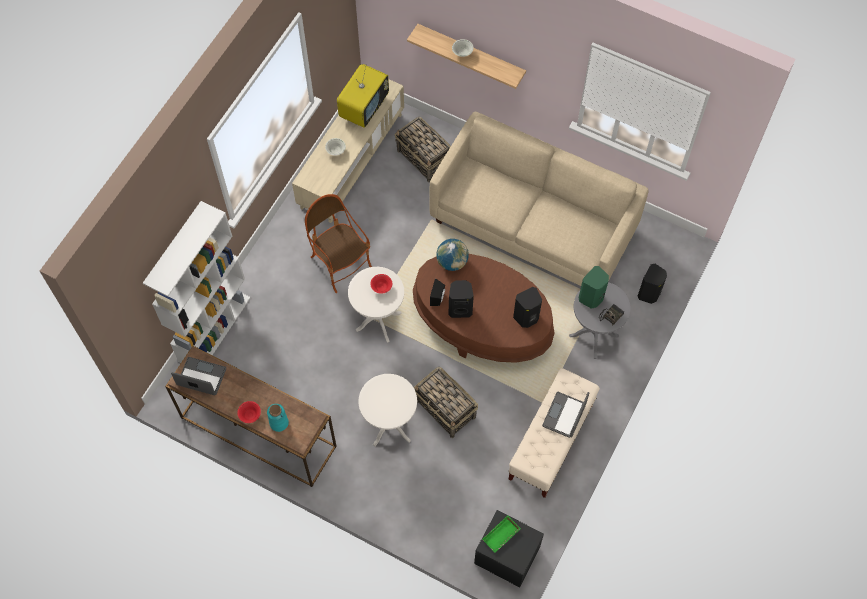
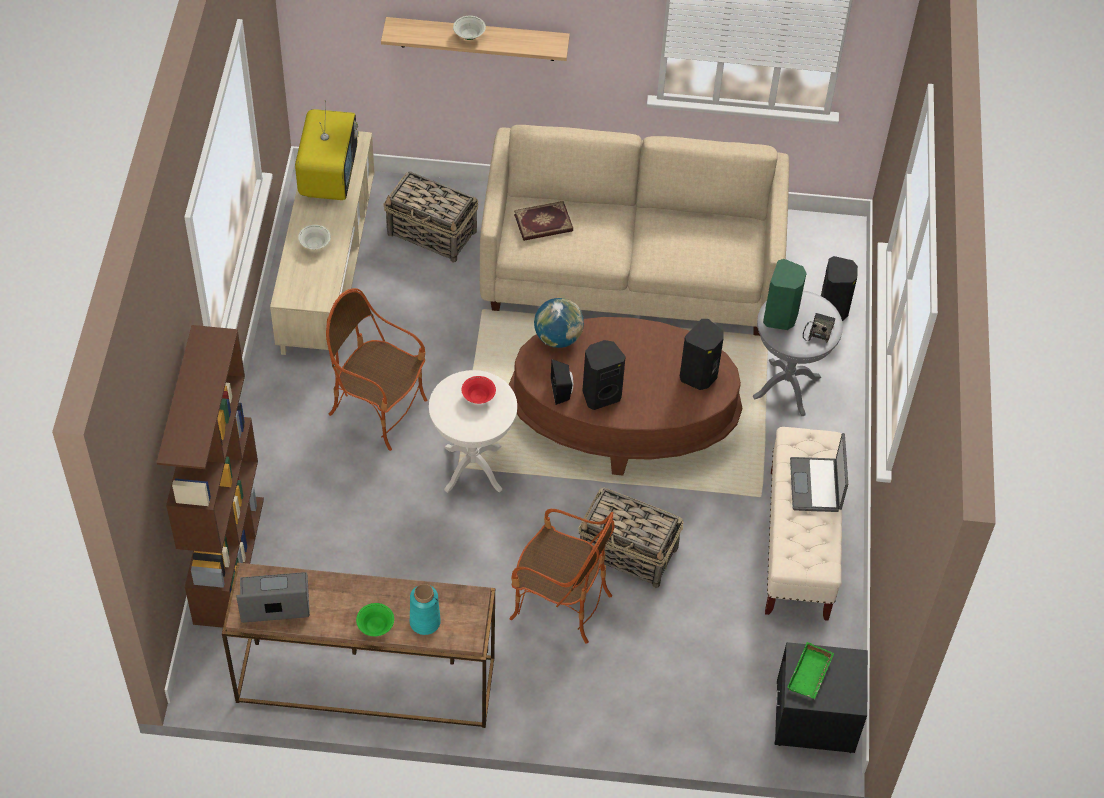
camera: 25 degrees left, 10 degrees down
white bookcase [143,201,251,363] -> brown bookcase [157,325,264,628]
red bowl [237,401,261,423] -> green bowl [356,603,394,636]
white side table [359,374,417,446] -> armchair [509,509,615,644]
none -> book [514,201,573,241]

